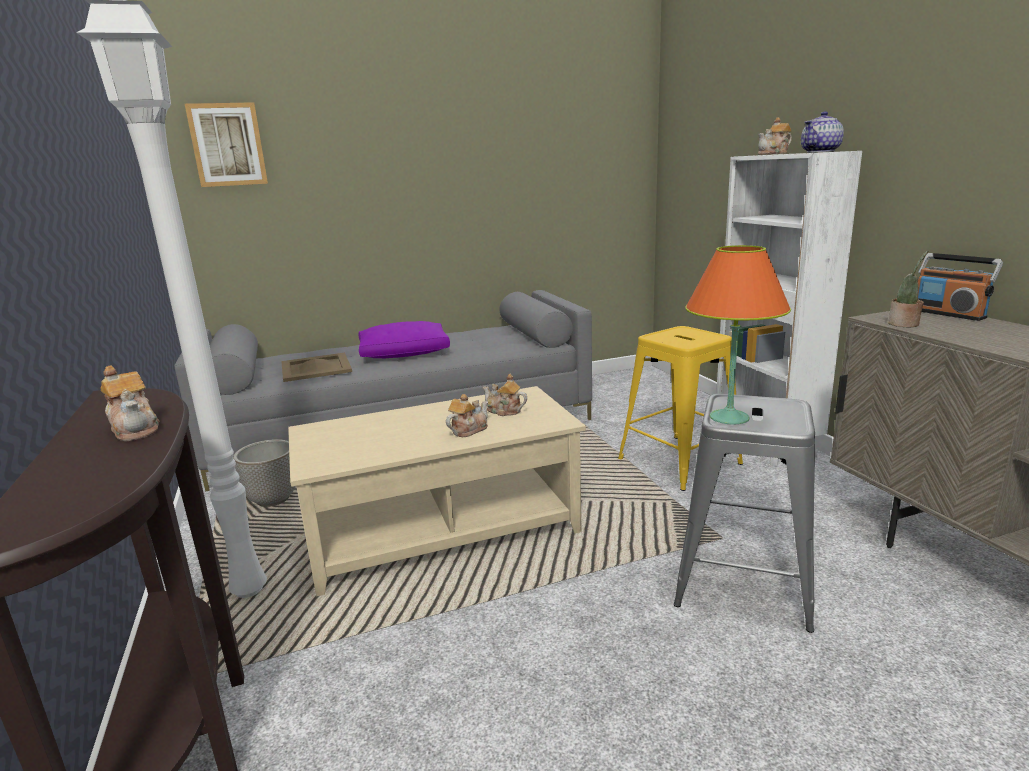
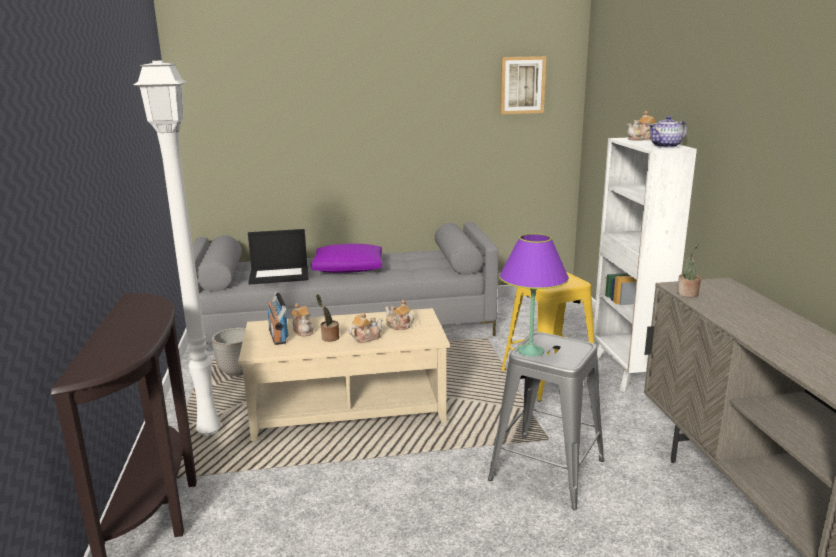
camera: 10 degrees right, 0 degrees up
teapot [100,365,159,441] -> teapot moved to [291,303,314,337]
picture [185,102,268,187] -> picture moved to [500,56,546,114]
beige tray [281,353,352,382] -> laptop [248,229,308,284]
orange table lamp [685,245,791,424] -> purple table lamp [499,233,569,357]
radio [918,253,1003,321] -> radio moved to [267,292,288,345]
none -> potted plant [316,294,339,342]

